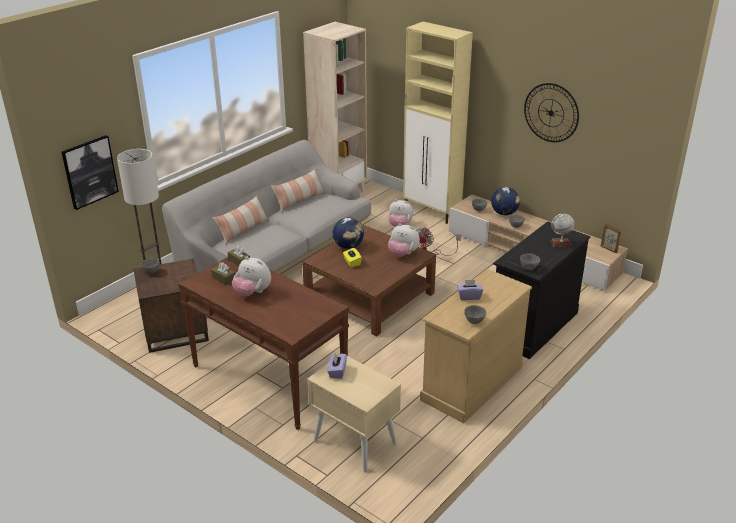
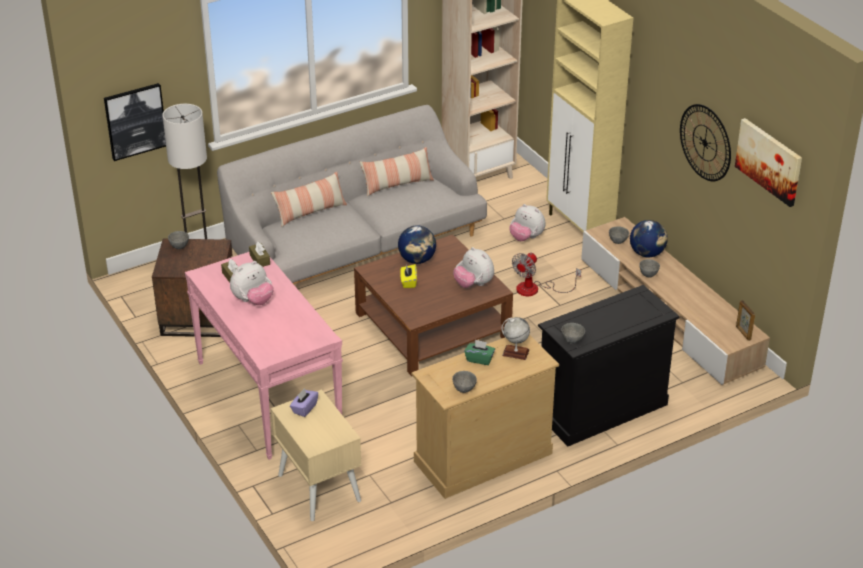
camera: 20 degrees right, 5 degrees up
brown console table [178,257,349,430] -> pink console table [185,252,343,460]
plush toy [232,256,271,297] -> plush toy turned 90 degrees counterclockwise [230,261,274,305]
purple tissue box [457,280,483,300] -> green tissue box [464,339,495,365]
globe [550,214,574,247] -> globe moved to [502,317,530,360]
none -> picture [735,118,802,207]

